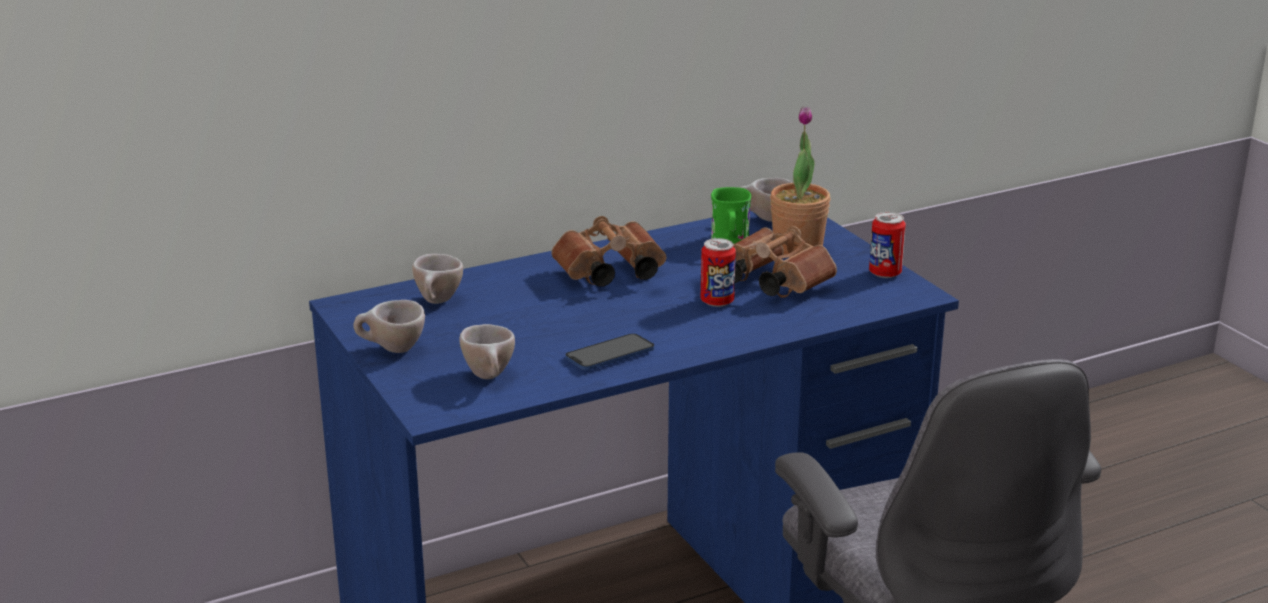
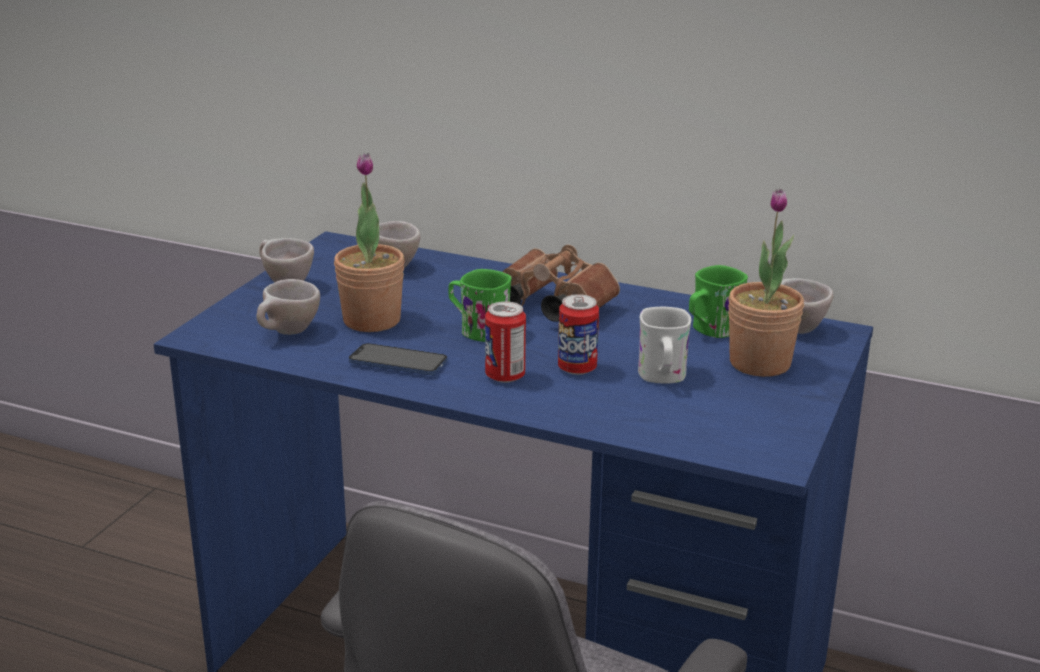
camera: 50 degrees right, 0 degrees up
brown binoculars [733,226,837,298] -> white mug [638,307,691,384]
can [869,212,906,278] -> can moved to [485,301,526,383]
none -> potted plant [334,153,405,332]
none -> green mug [448,269,512,342]

